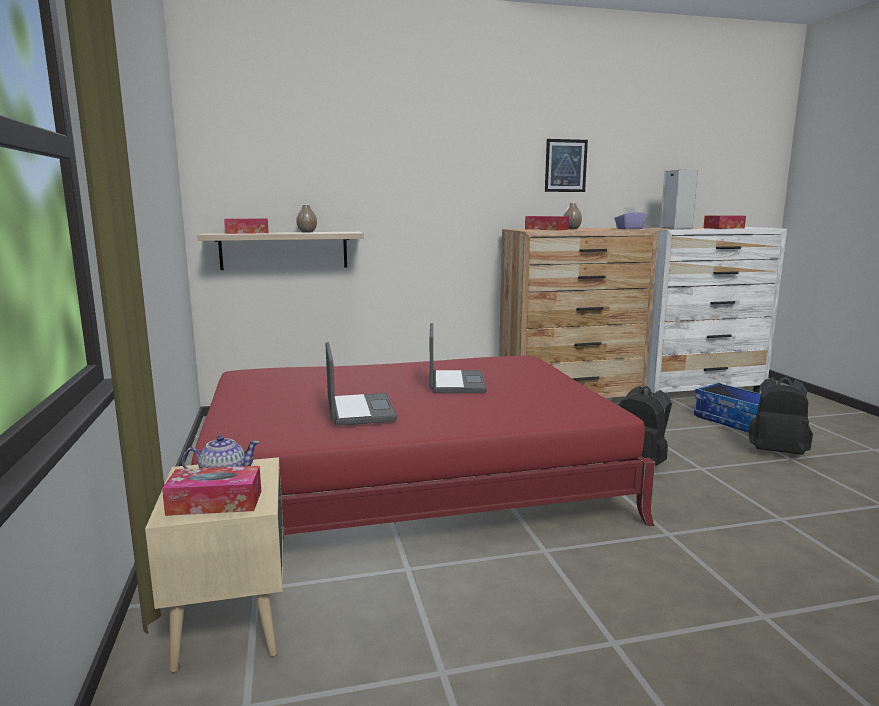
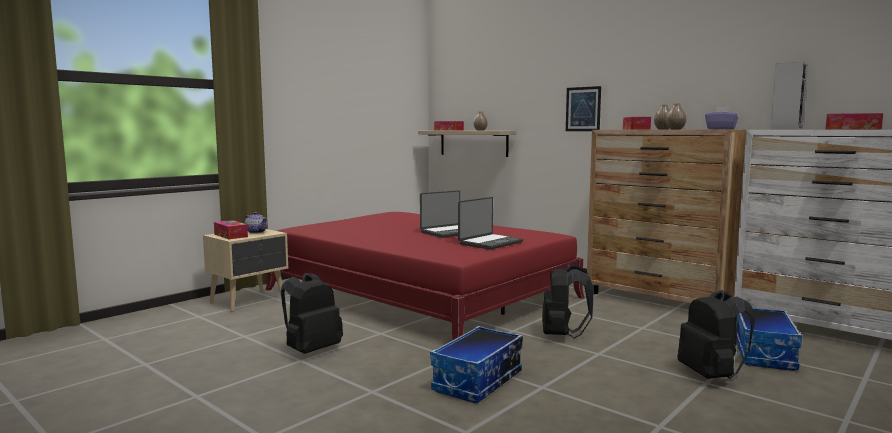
camera: 55 degrees right, 5 degrees down
laptop [326,342,398,426] -> laptop moved to [458,197,523,250]
picture [545,139,588,192] -> picture moved to [566,86,601,131]
none -> black backpack [281,273,343,354]
none -> storage box [430,326,523,403]
none -> vase [666,104,687,129]

